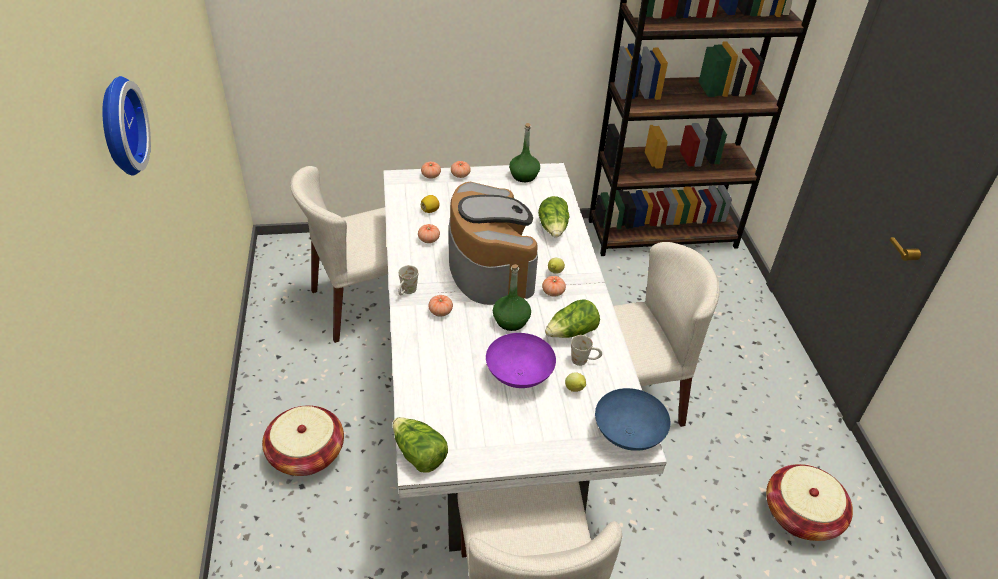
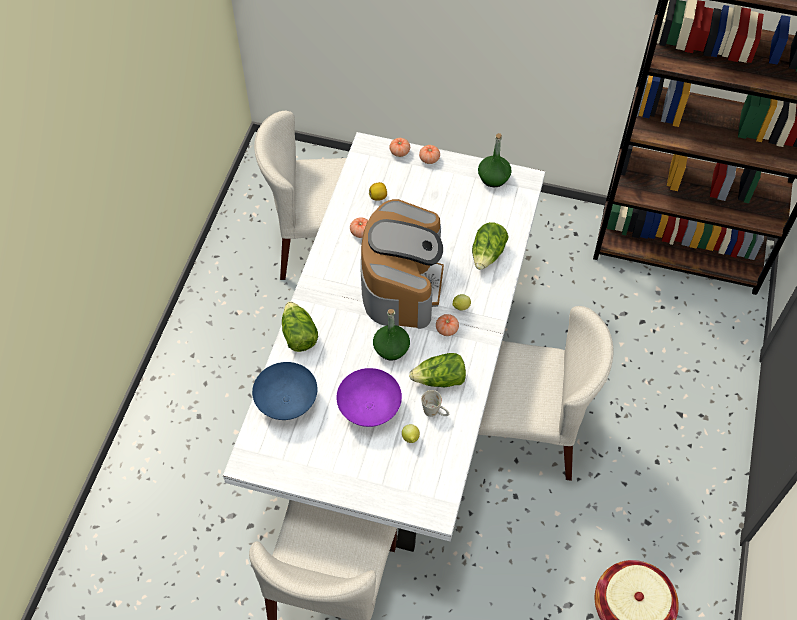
camera: 25 degrees right, 15 degrees up
wall clock [102,76,151,176] -> none
basket [262,405,344,476] -> none
lettuce [393,417,448,473] -> lettuce moved to [282,301,318,352]
white mug [398,265,419,295] -> none
tomato [428,295,453,316] -> none
blue bowl [595,388,670,451] -> blue bowl moved to [252,362,318,420]

